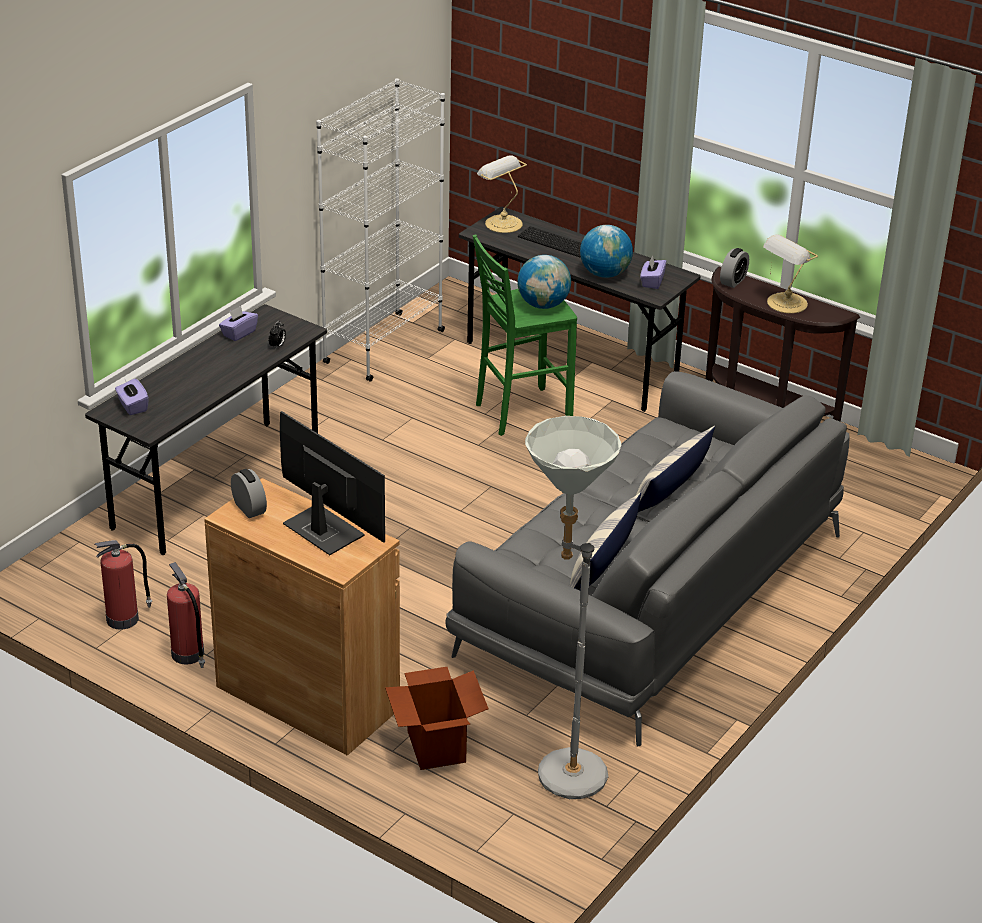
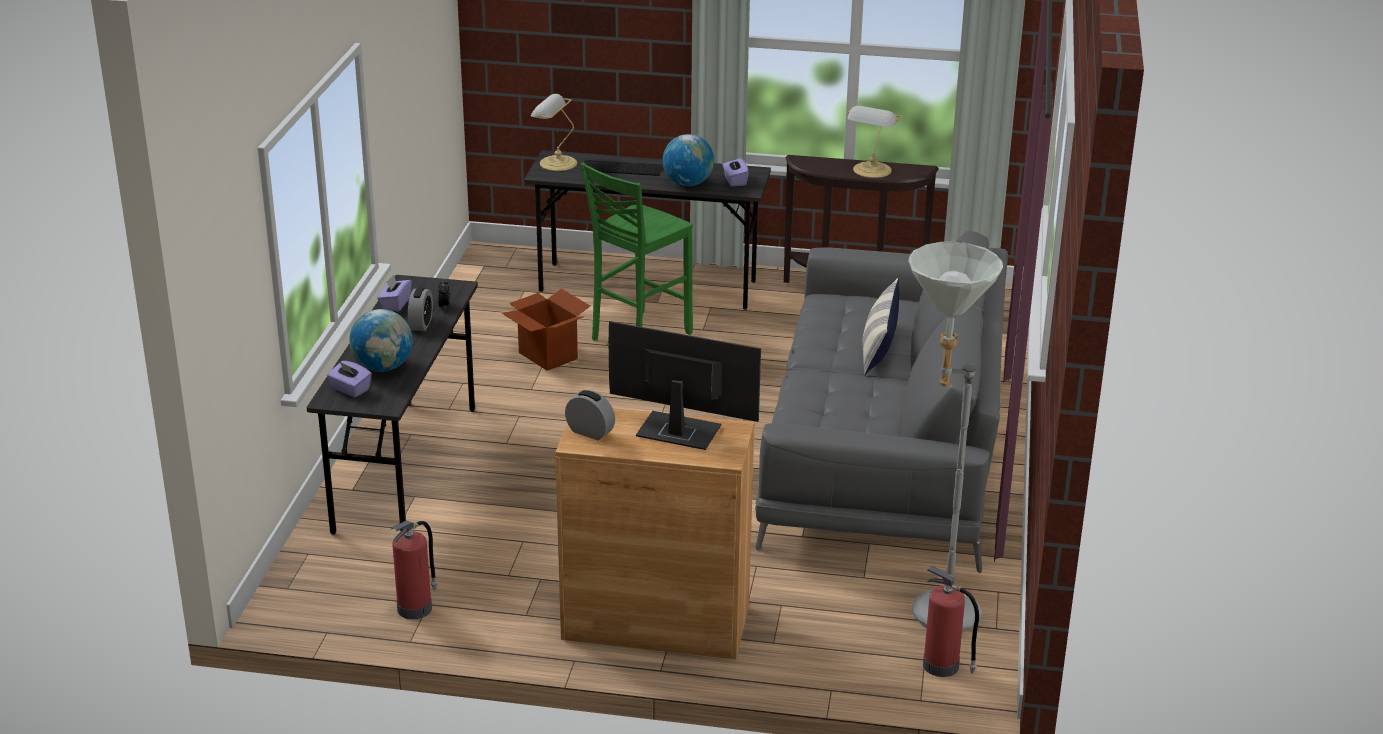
camera: 25 degrees left, 5 degrees down
fire extinguisher [167,562,205,668] -> fire extinguisher moved to [923,566,979,677]
white bookcase [316,78,445,382] -> none
cardboard box [385,667,488,770] -> cardboard box moved to [502,289,590,371]
globe [517,255,571,309] -> globe moved to [349,309,413,372]
pillow [570,492,641,591] -> none
alarm clock [720,248,749,288] -> alarm clock moved to [408,287,433,331]

